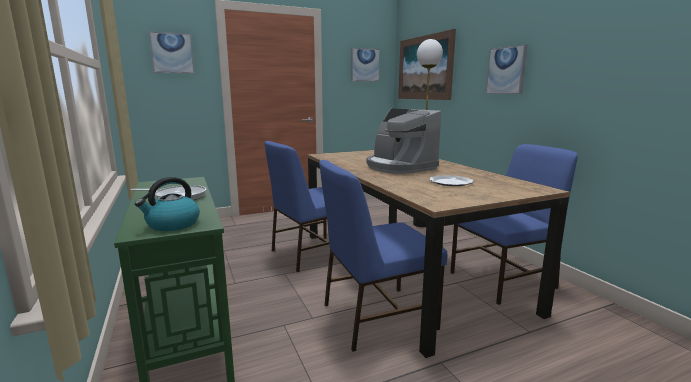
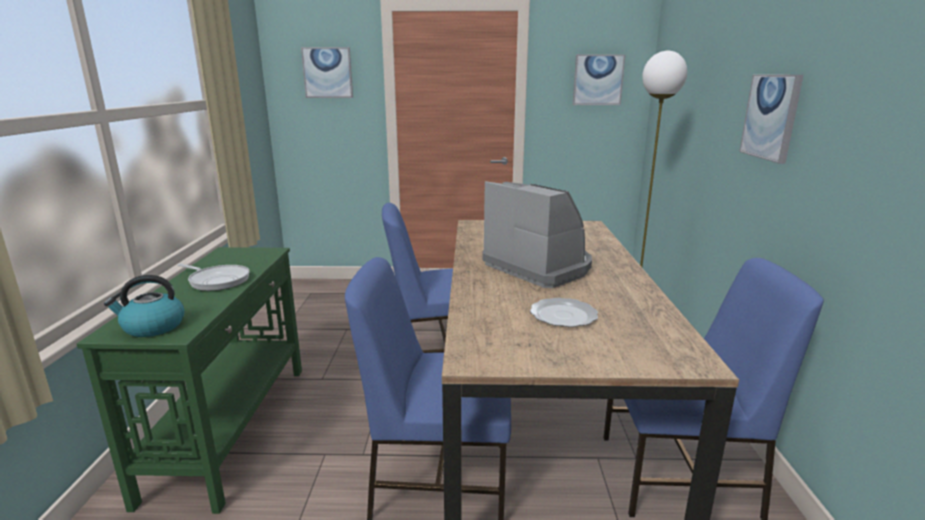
camera: 25 degrees right, 5 degrees up
coffee machine [366,108,441,174] -> coffee machine turned 150 degrees clockwise [482,181,592,288]
picture [398,29,456,100] -> none

